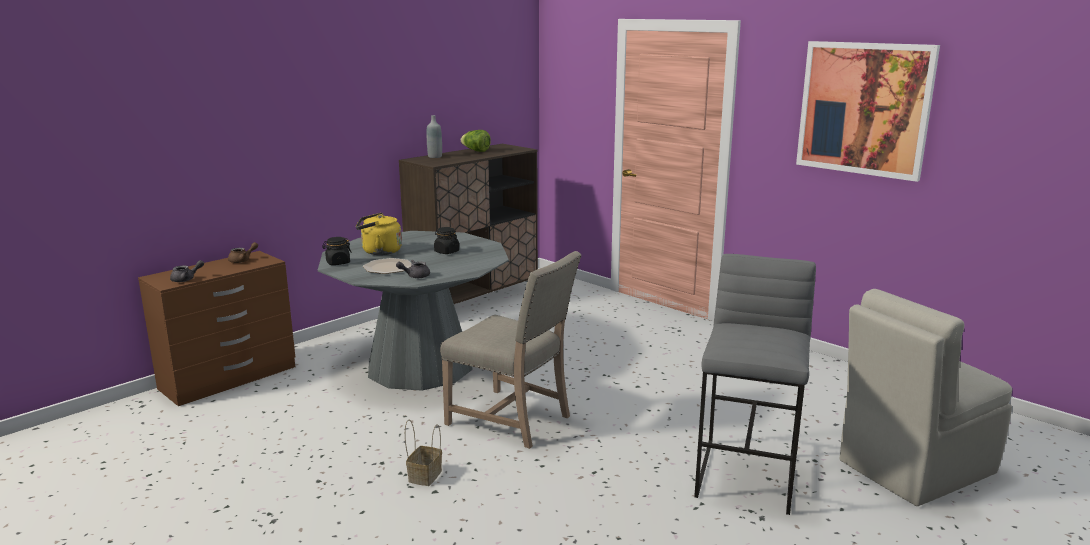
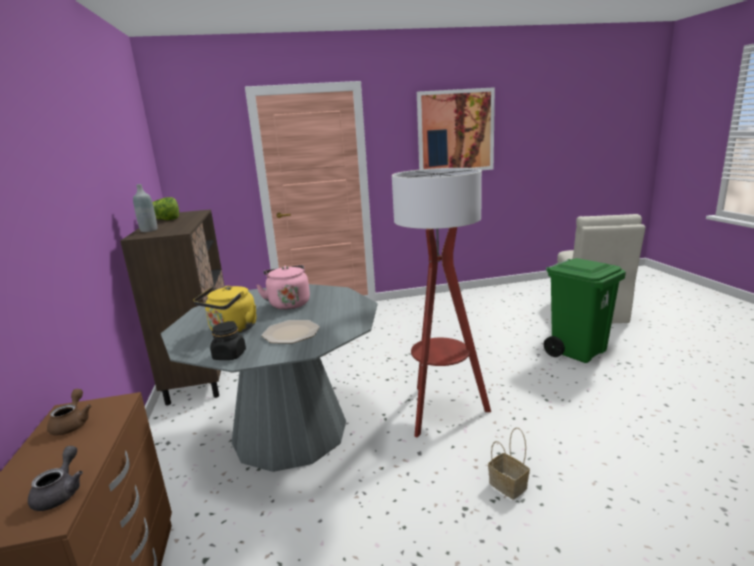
camera: 55 degrees left, 0 degrees up
grey teapot [396,260,430,278] -> none
black jar [434,227,459,254] -> pink kettle [256,265,310,310]
beige chair [440,251,582,449] -> floor lamp [392,168,491,438]
grey stool [694,254,816,515] -> green trash can [544,258,626,363]

